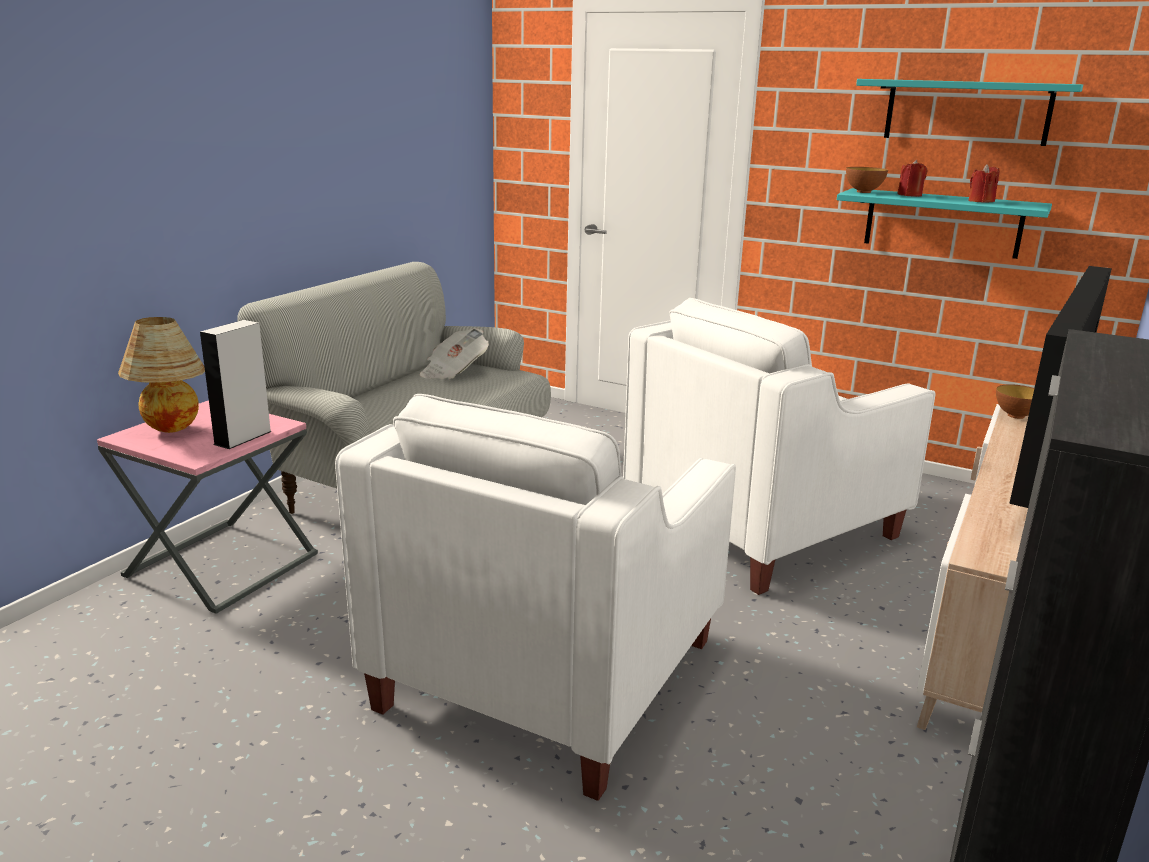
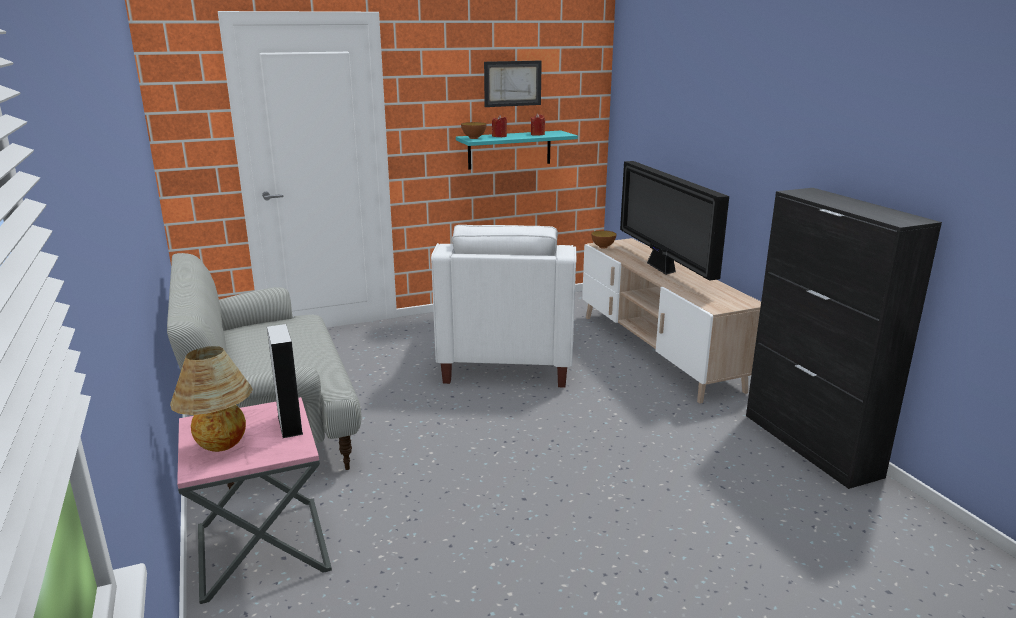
camera: 50 degrees left, 0 degrees up
white armchair [335,394,736,801] -> none
newspaper [420,328,489,379] -> none
turquoise shelf [856,79,1083,146] -> picture [484,60,542,107]

